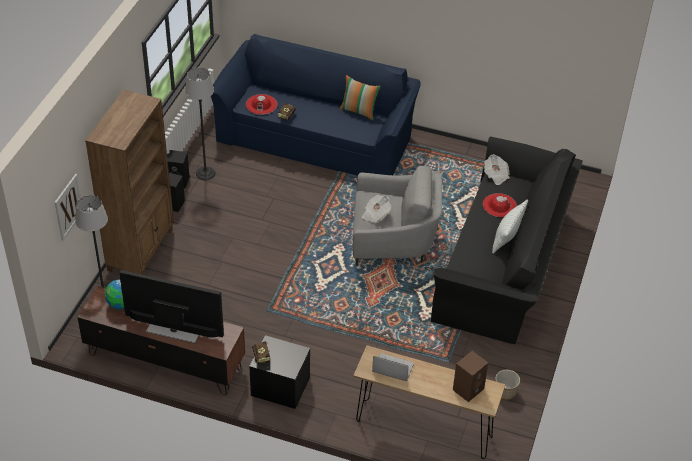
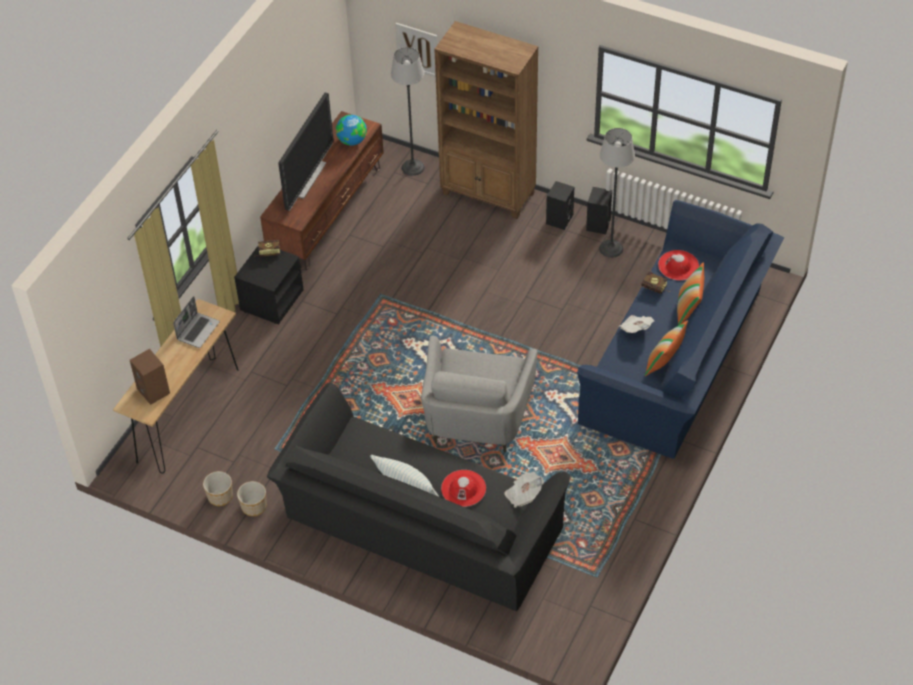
camera: 100 degrees right, 5 degrees up
newspaper [362,195,391,223] -> newspaper moved to [619,315,655,333]
none -> planter [237,481,267,516]
none -> pillow [677,262,704,326]

